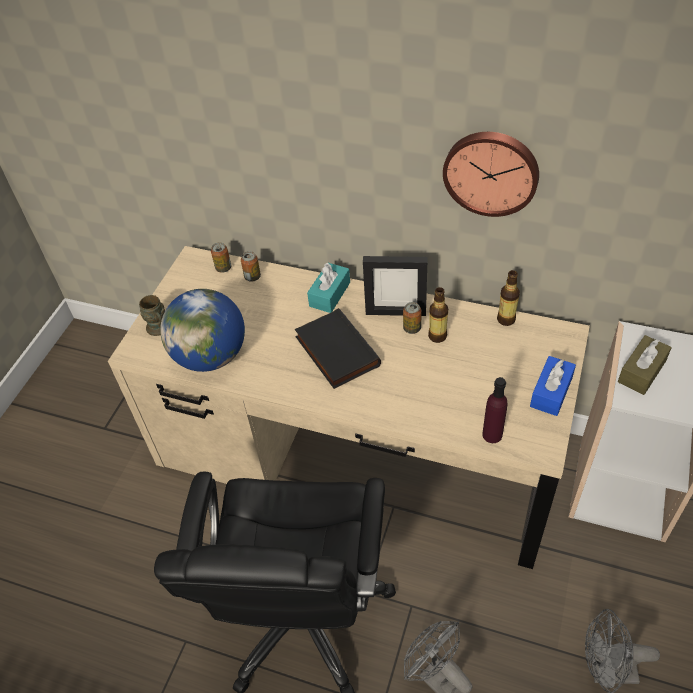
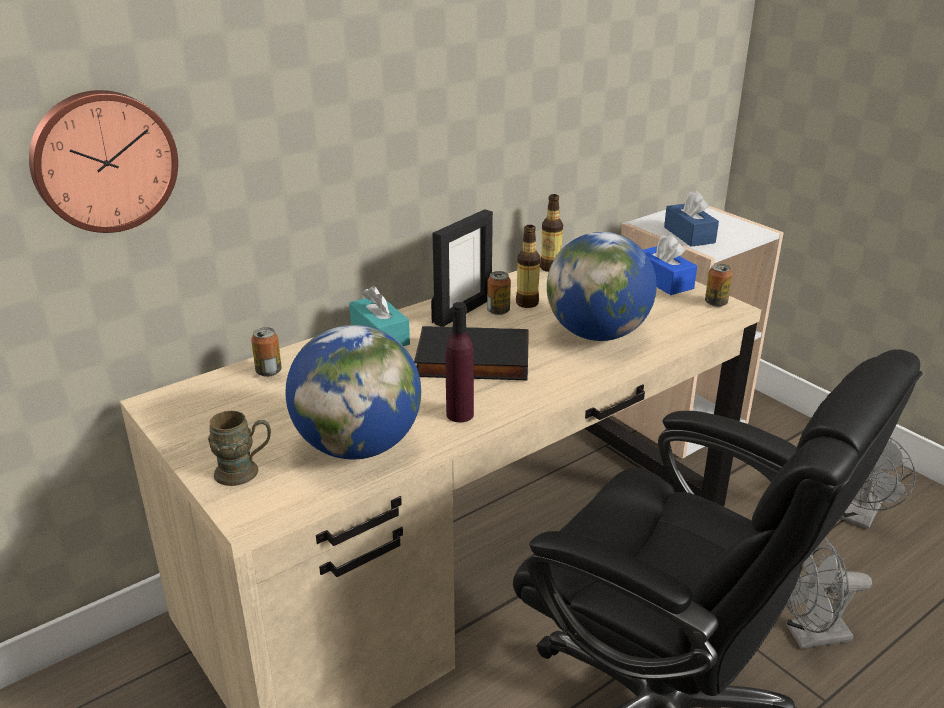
camera: 60 degrees left, 20 degrees down
can [211,242,231,273] -> can moved to [705,264,732,307]
wall clock [443,132,539,217] -> wall clock moved to [29,90,178,233]
purple bottle [482,377,507,443] -> purple bottle moved to [445,302,474,422]
brown tissue box [618,335,672,395] -> blue tissue box [664,191,719,247]
none -> globe [547,232,657,341]

